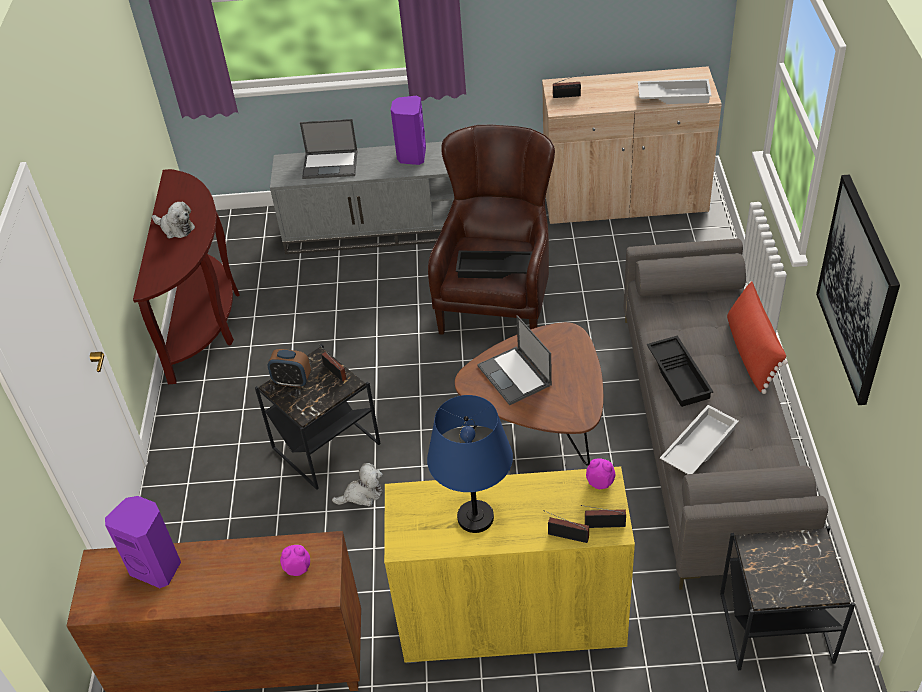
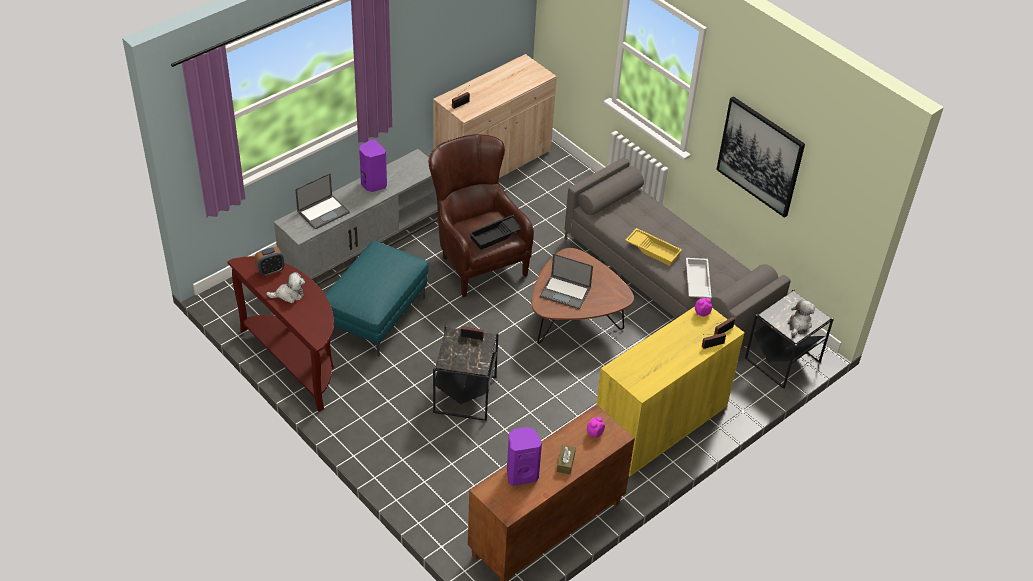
camera: 45 degrees left, 0 degrees up
alarm clock [267,349,311,387] -> alarm clock moved to [255,247,284,276]
plush toy [332,463,383,506] -> plush toy moved to [790,300,815,336]
blue table lamp [427,395,513,533] -> none
white tray [638,79,712,104] -> none
black tray [647,336,713,407] -> yellow tray [625,228,682,266]
red pillow [727,281,788,394] -> none
none -> turquoise ottoman [325,241,429,356]
none -> brown tissue box [557,445,576,474]

